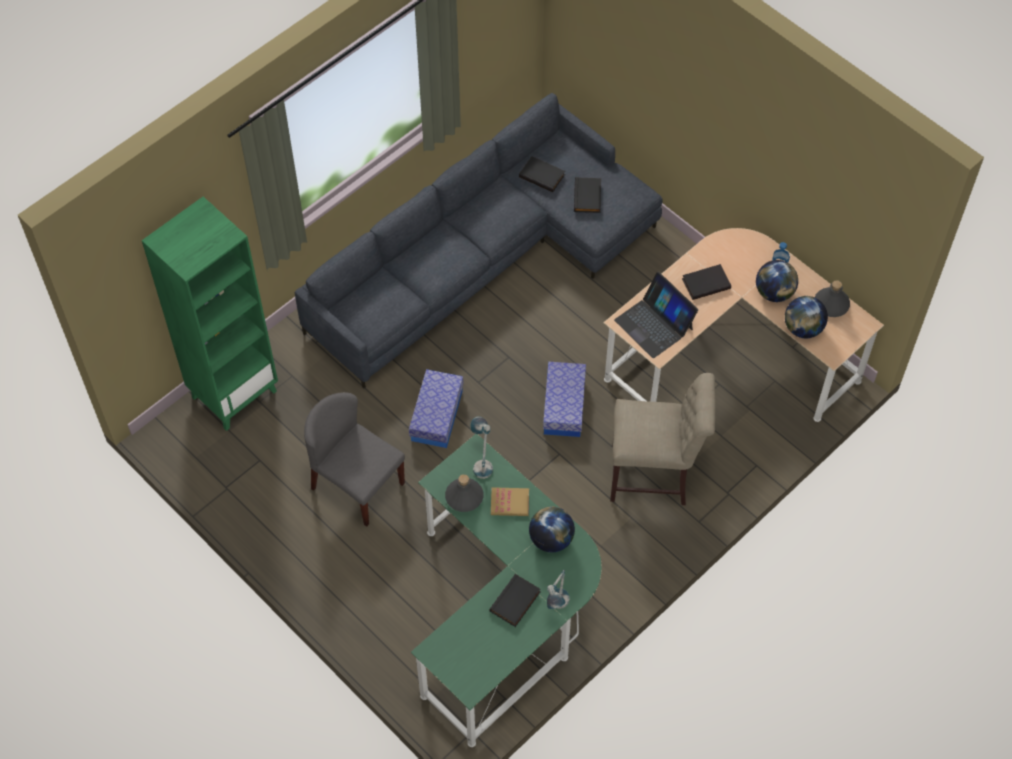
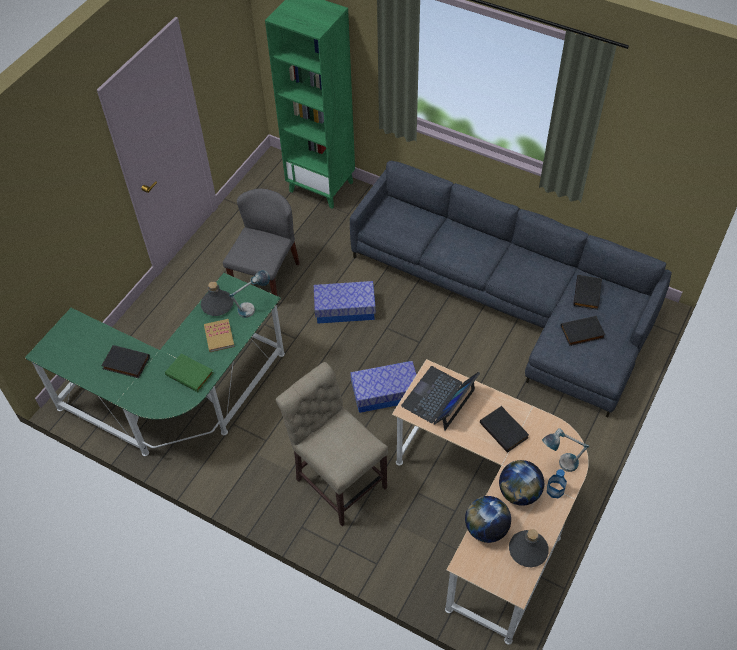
camera: 75 degrees right, 5 degrees down
globe [529,507,575,552] -> green book [165,353,214,392]
table lamp [547,570,570,609] -> table lamp moved to [542,428,589,472]
beige chair [610,373,716,505] -> beige chair turned 150 degrees clockwise [276,362,388,526]

